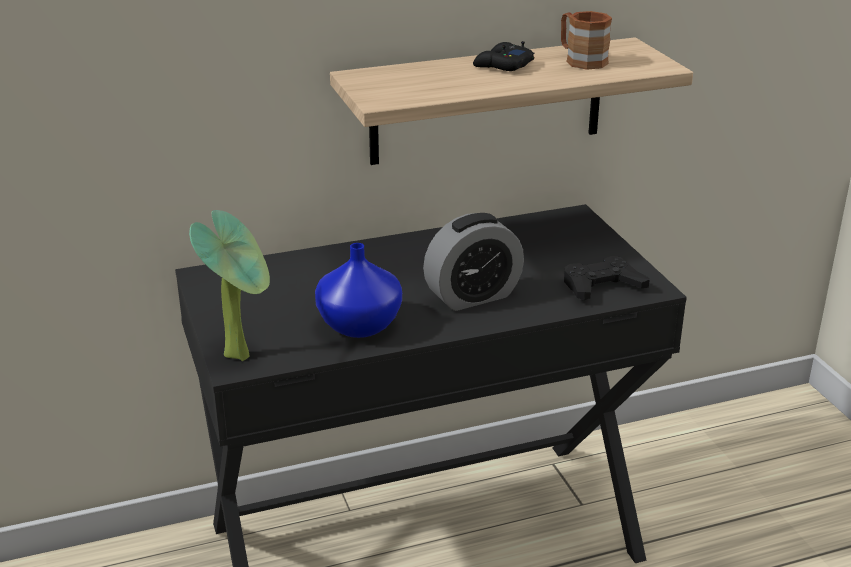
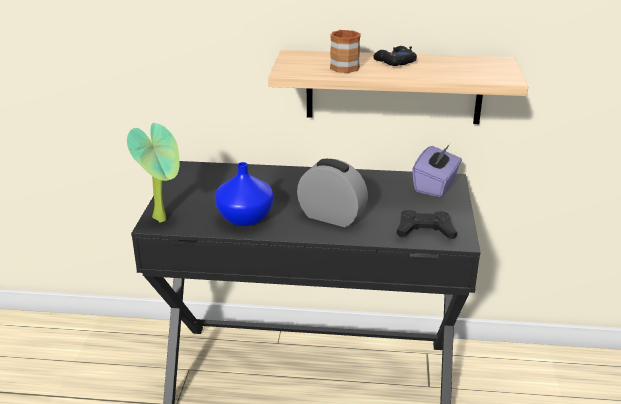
camera: 25 degrees right, 0 degrees up
alarm clock [423,213,524,311] -> alarm clock turned 150 degrees counterclockwise [297,159,368,227]
brown mug [561,11,612,70] -> brown mug moved to [330,30,361,73]
none -> purple tissue box [412,144,462,197]

